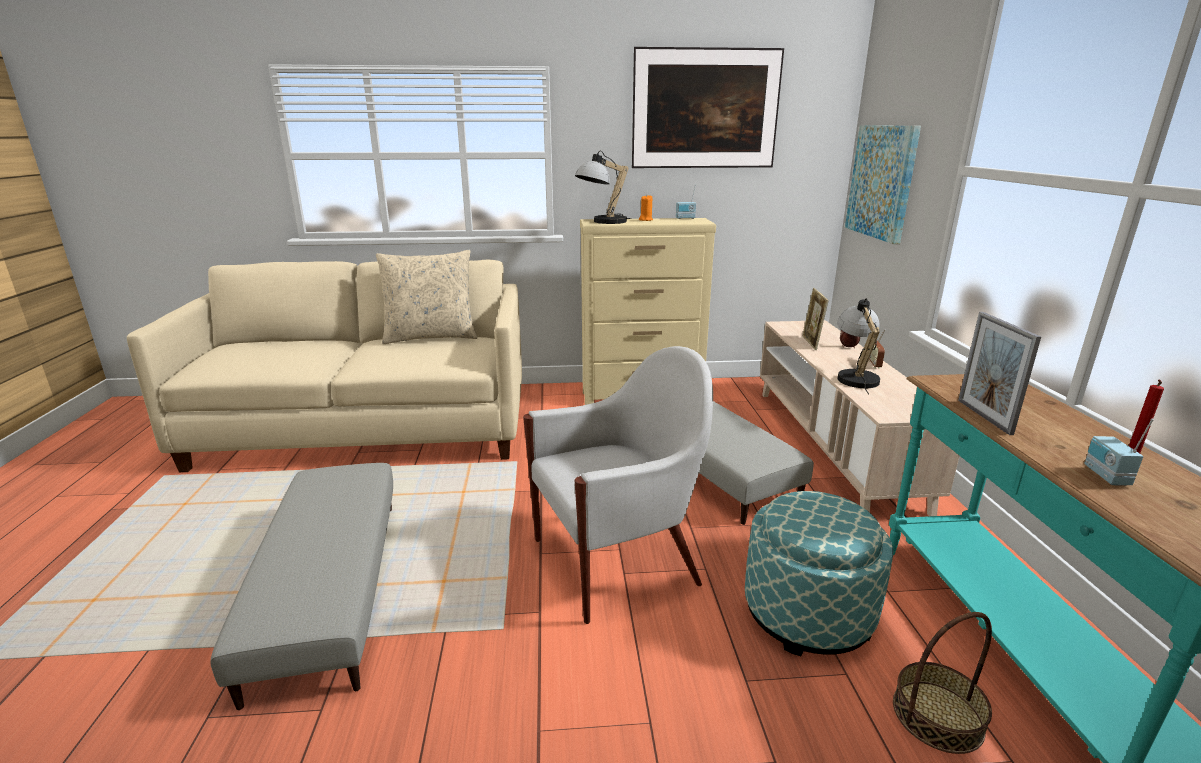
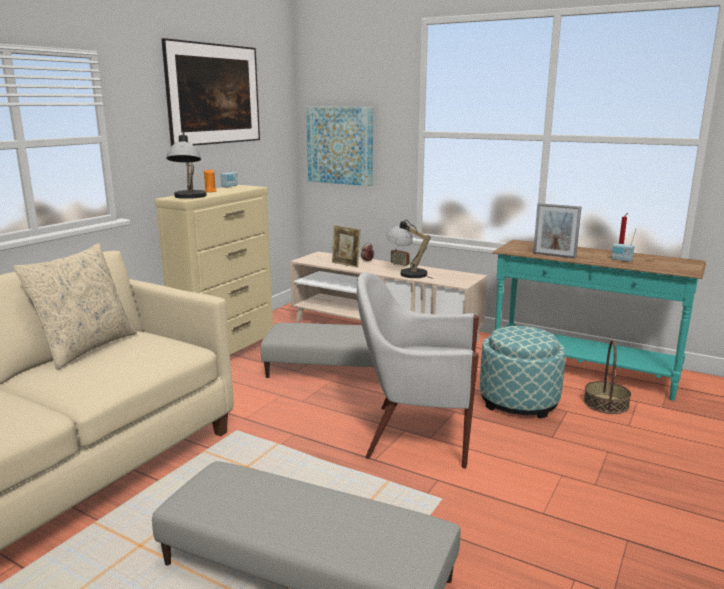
camera: 55 degrees left, 5 degrees down
white armchair [523,346,713,624] -> white armchair turned 90 degrees counterclockwise [357,272,479,469]

